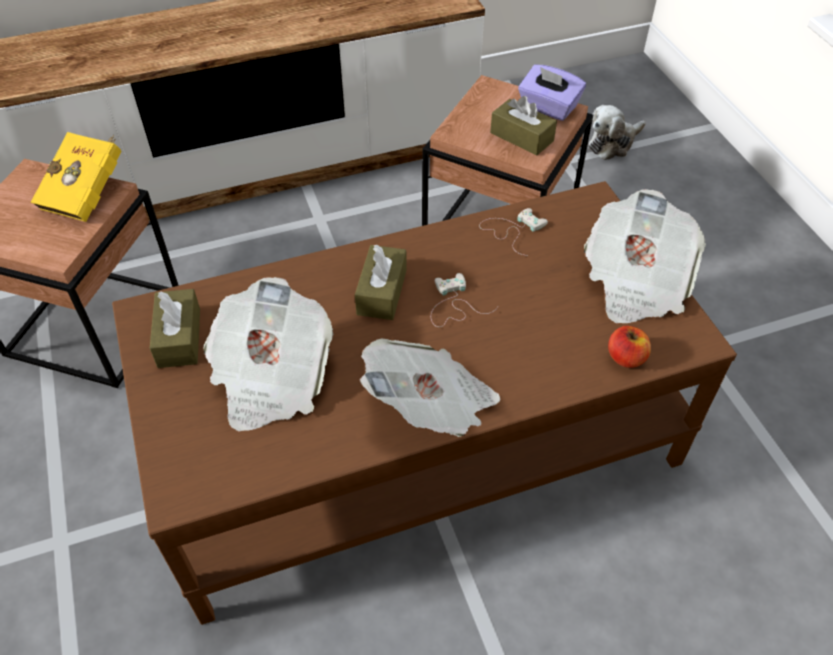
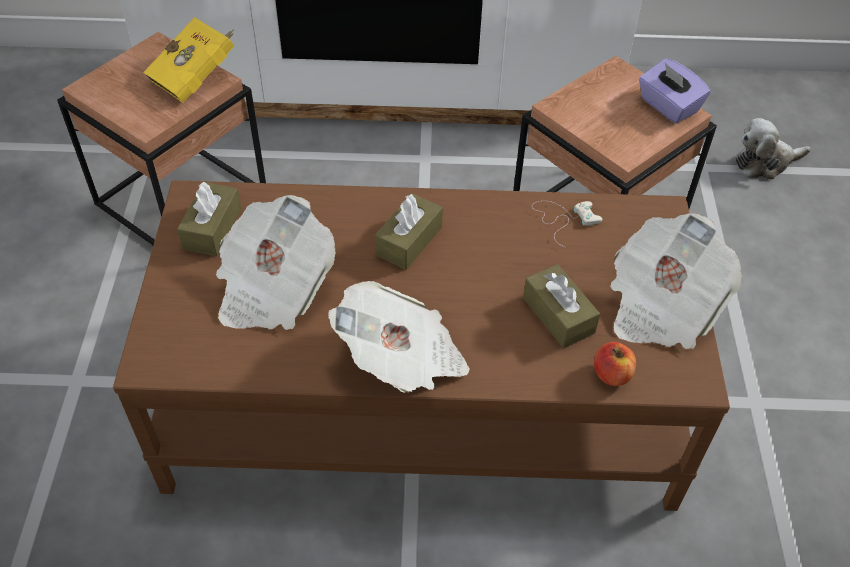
camera: 20 degrees right, 0 degrees up
white game controller [431,273,498,327] -> none
brown tissue box [490,96,557,155] -> brown tissue box moved to [523,264,600,348]

